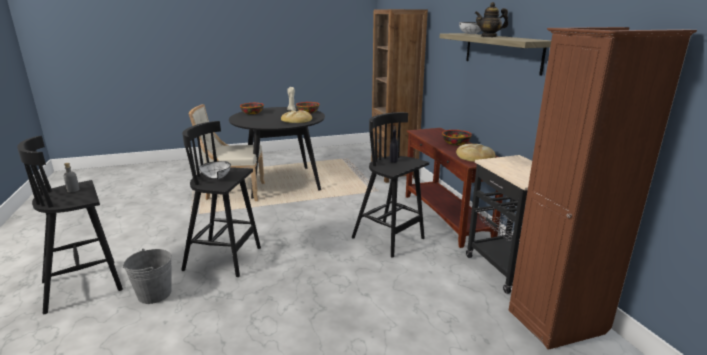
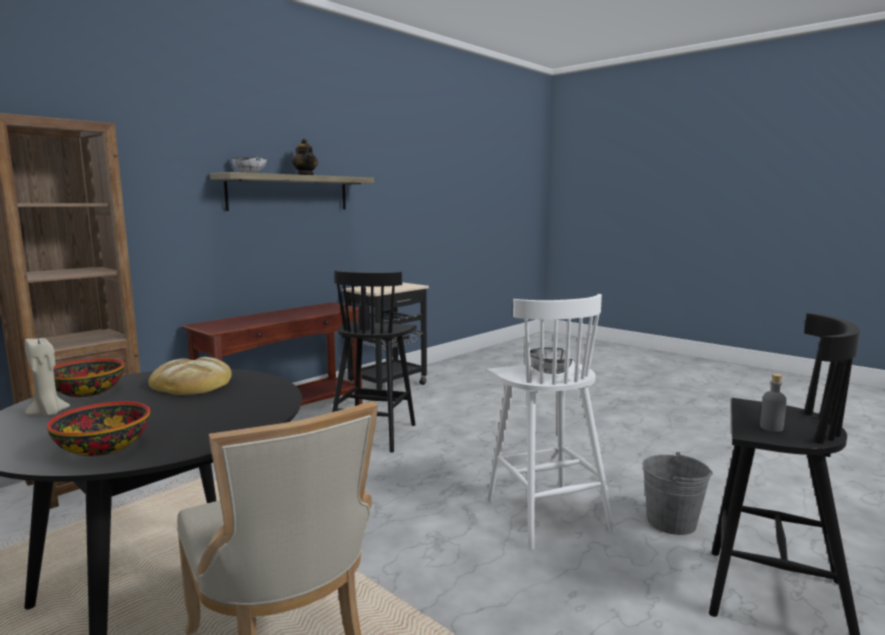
camera: 120 degrees left, 10 degrees down
black stool [181,121,261,277] -> white stool [487,294,615,550]
bowl [442,130,472,146] -> none
bread [456,144,495,162] -> none
brown cabinet [509,27,697,350] -> none

